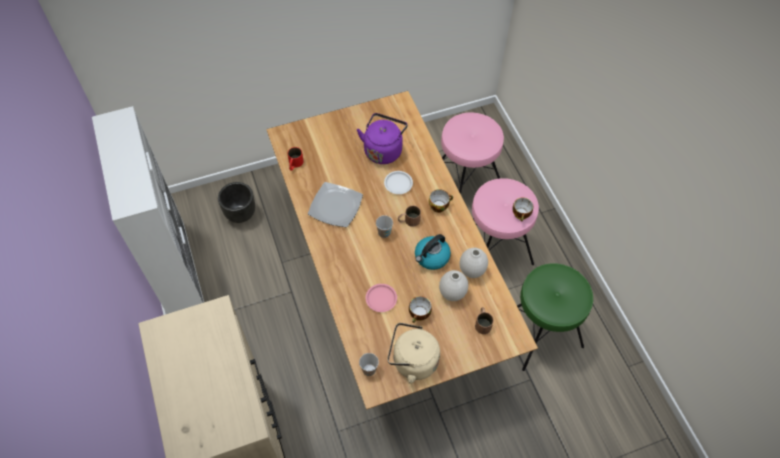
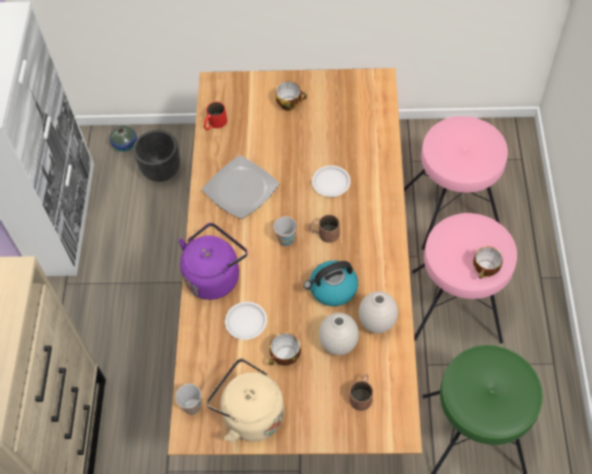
camera: 25 degrees right, 0 degrees up
purple kettle [357,113,408,164] -> purple kettle moved to [178,223,248,300]
pink plate [366,284,397,312] -> white plate [225,302,267,340]
cup [429,189,453,213] -> cup moved to [276,81,307,111]
none -> vase [110,126,137,152]

